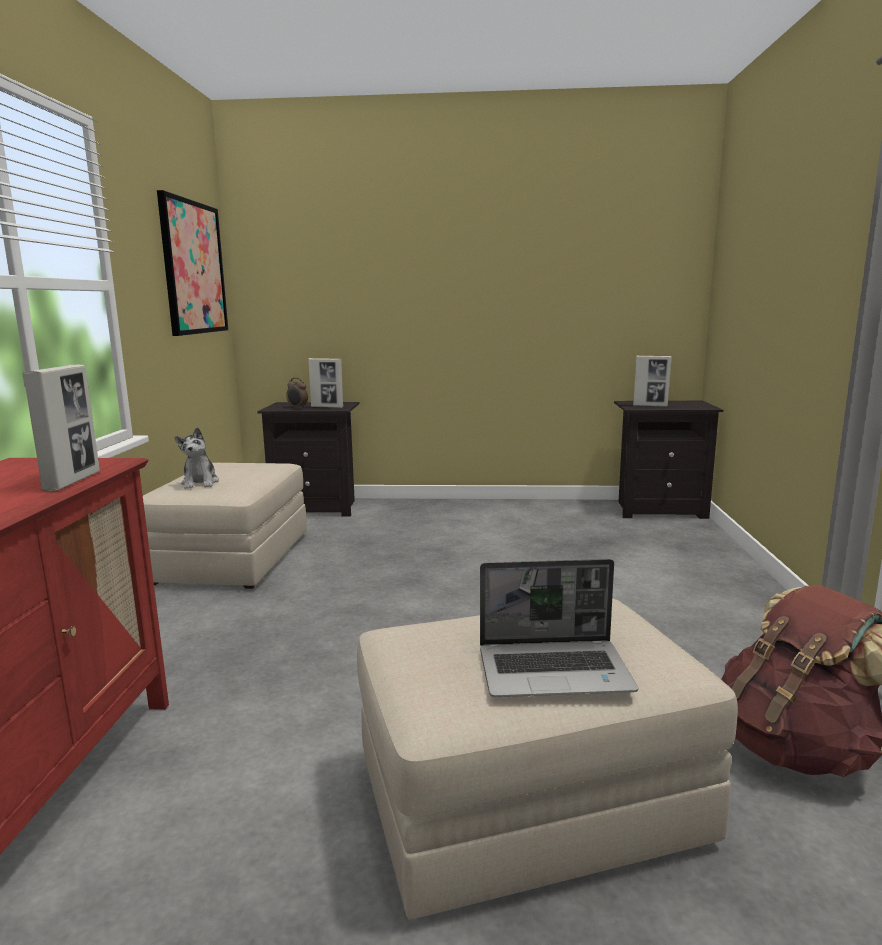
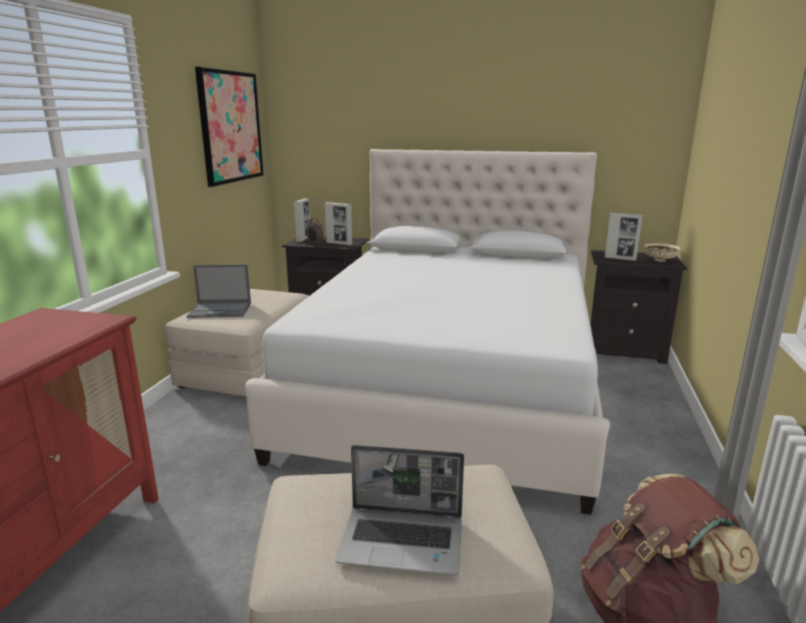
camera: 10 degrees right, 5 degrees up
picture frame [23,365,100,491] -> picture frame moved to [294,198,310,242]
plush toy [175,427,219,489] -> laptop [187,265,251,318]
none -> white bed [245,149,610,515]
none -> beige bowl [644,243,681,262]

